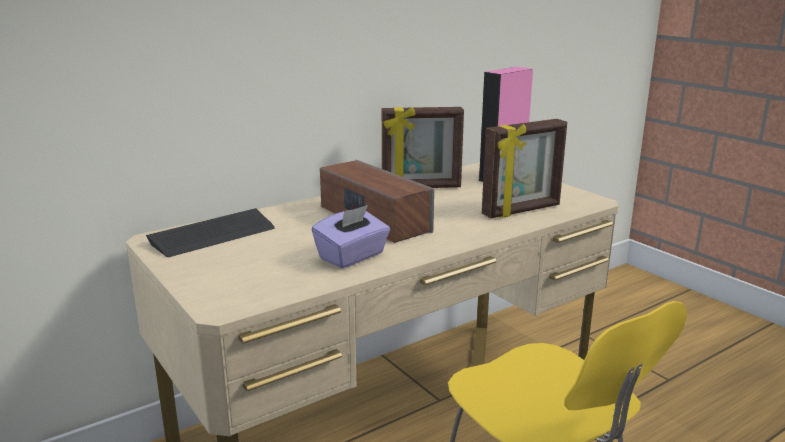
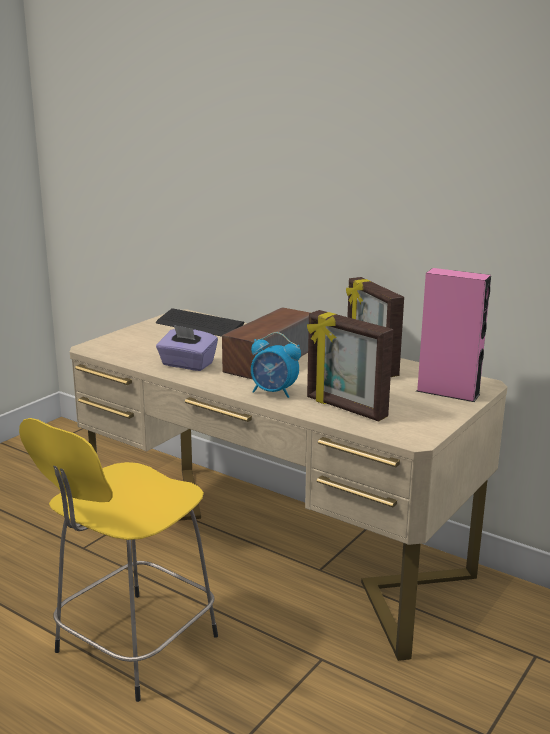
camera: 70 degrees right, 0 degrees up
none -> alarm clock [251,332,301,398]

